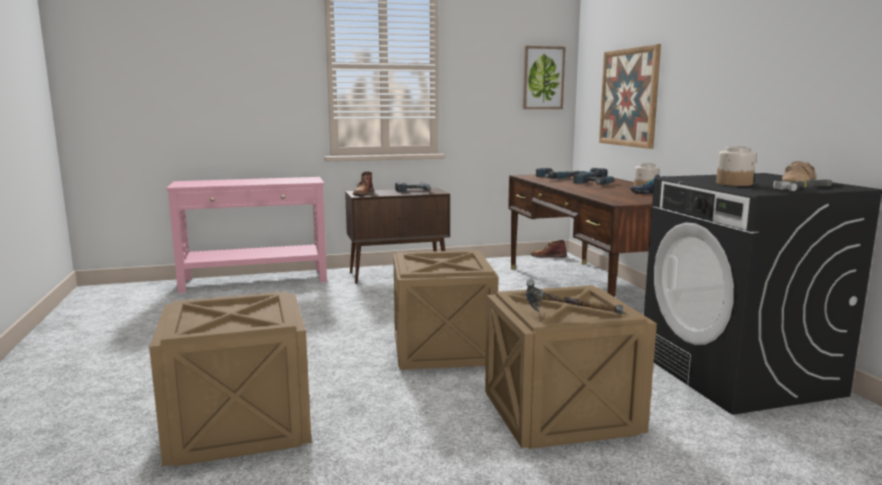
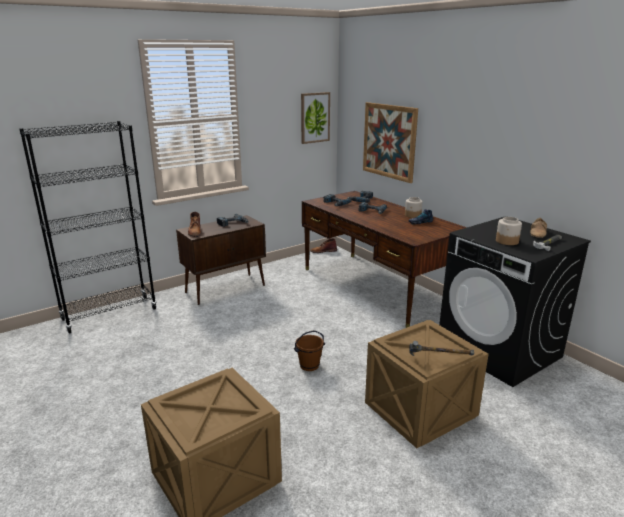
camera: 20 degrees left, 10 degrees up
pink console table [166,177,327,293] -> black bookcase [19,121,157,334]
crate [393,250,499,370] -> brown bucket [294,331,325,371]

